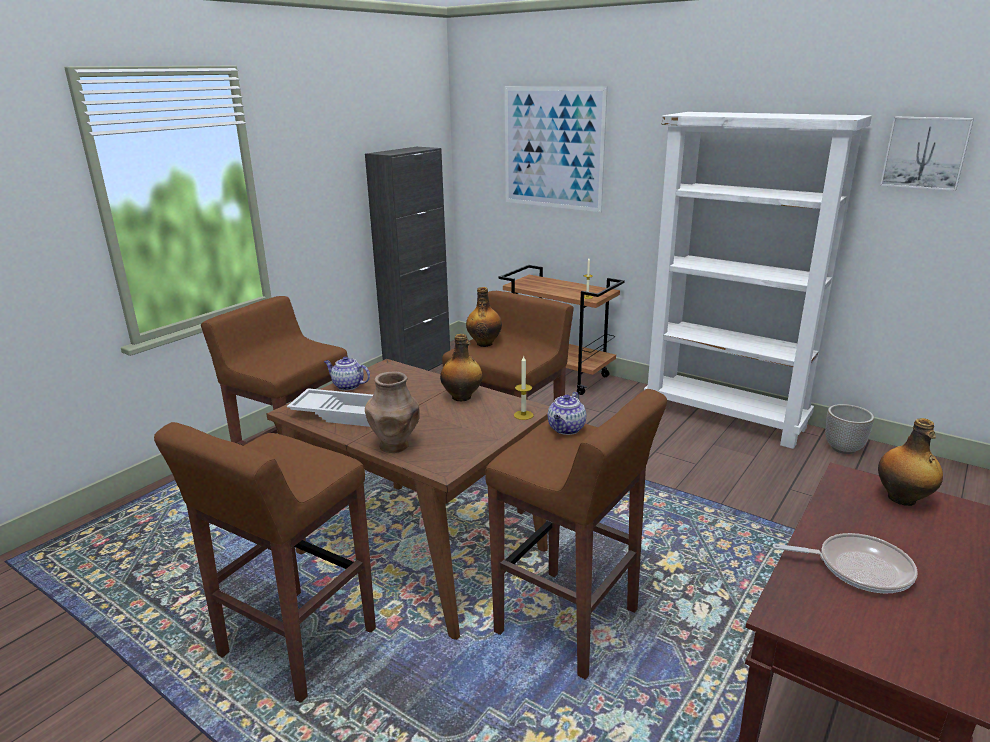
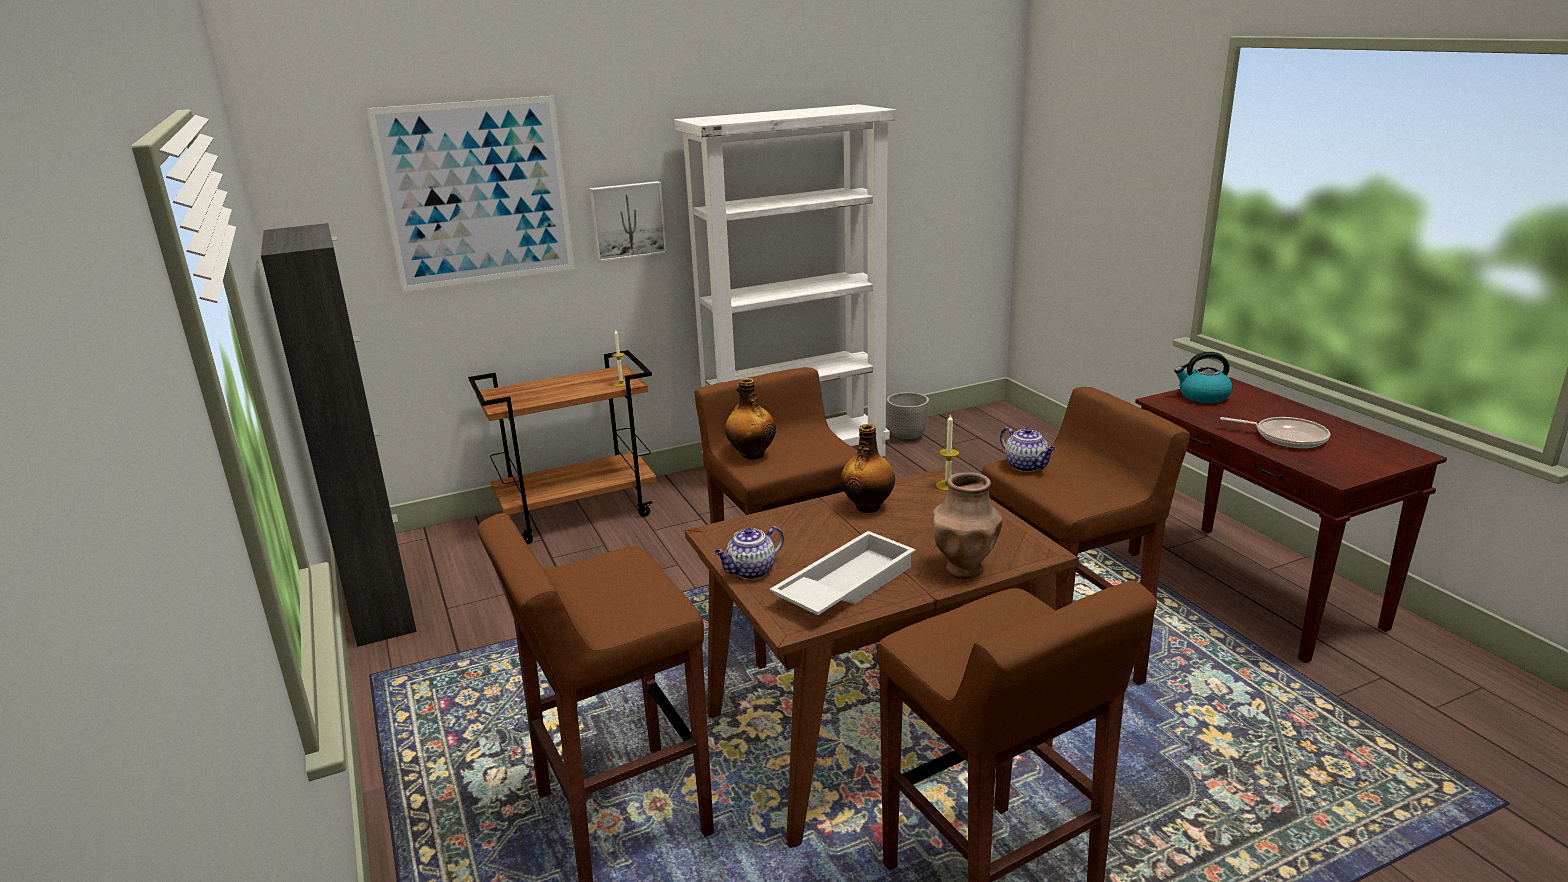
camera: 60 degrees left, 0 degrees up
frying pan [772,533,918,594] -> frying pan turned 75 degrees clockwise [1220,417,1330,448]
bottle [878,418,943,506] -> kettle [1174,352,1233,404]
picture [880,117,974,191] -> picture moved to [589,181,667,262]

